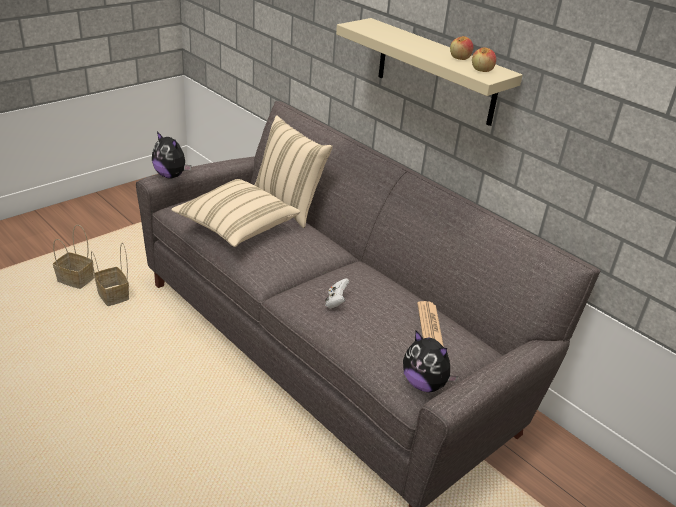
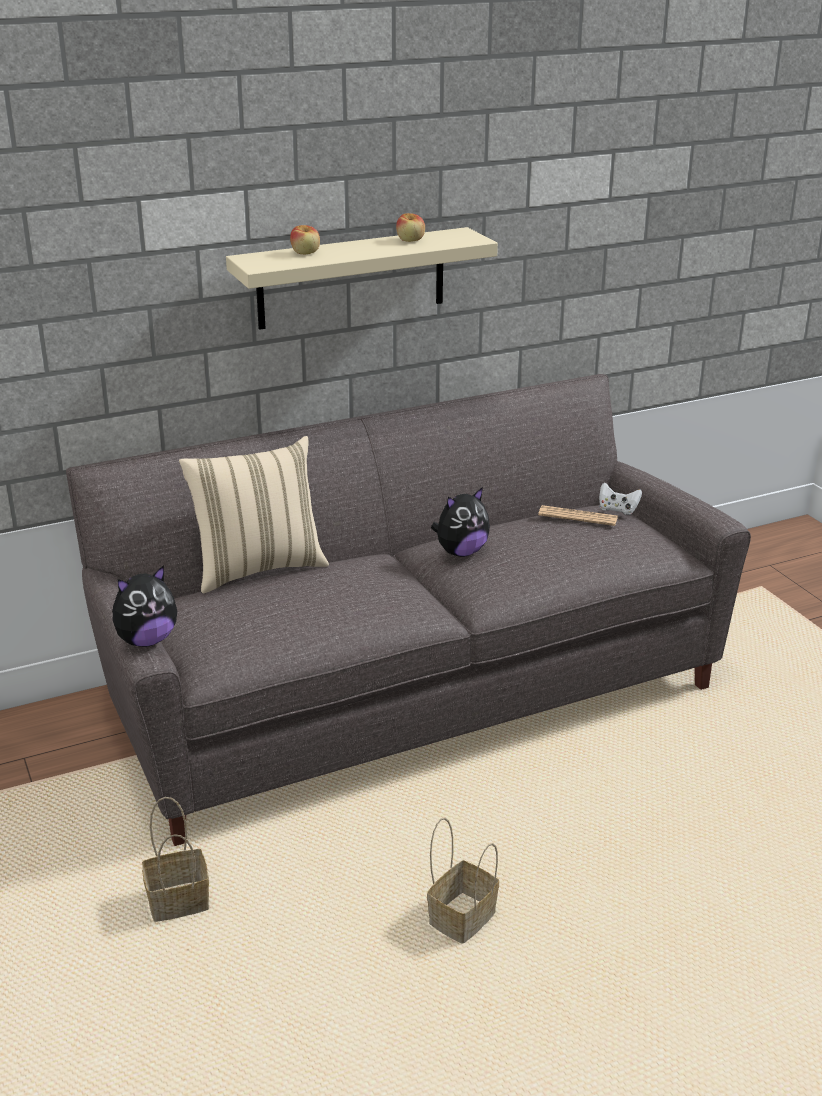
camera: 70 degrees left, 5 degrees down
basket [53,225,94,289] -> basket moved to [427,818,499,944]
beige pillow [171,179,300,247] -> none
white game controller [325,278,349,308] -> white game controller moved to [599,482,642,515]
plush toy [403,331,459,392] -> plush toy moved to [431,487,490,557]
apple [472,47,496,72] -> apple moved to [290,225,320,254]

